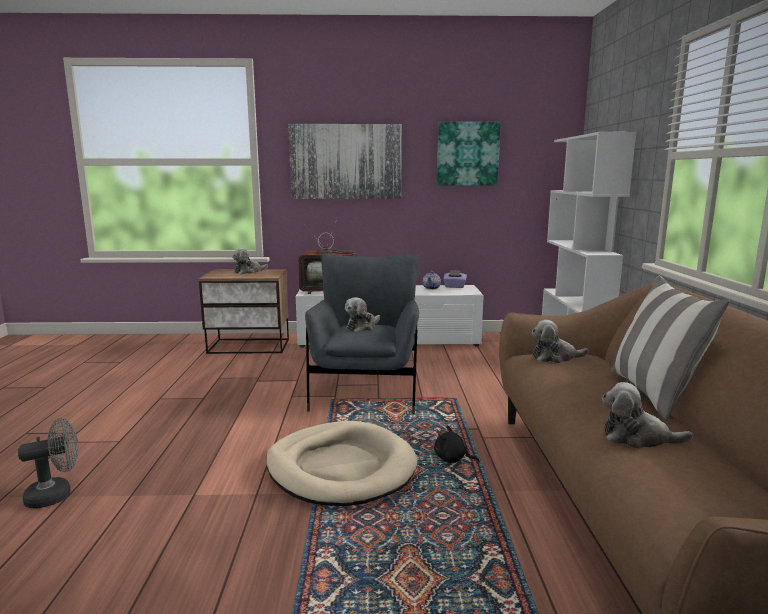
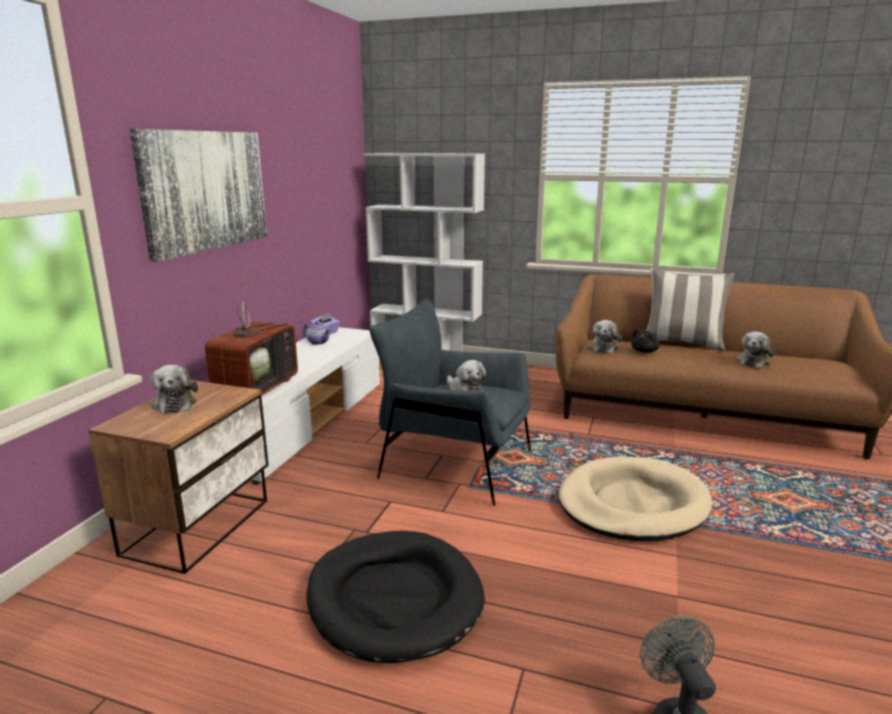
camera: 70 degrees left, 5 degrees up
black plush toy [434,426,480,464] -> black plush toy moved to [631,329,660,353]
picture [437,122,501,186] -> none
none -> black dog bed [306,531,485,663]

